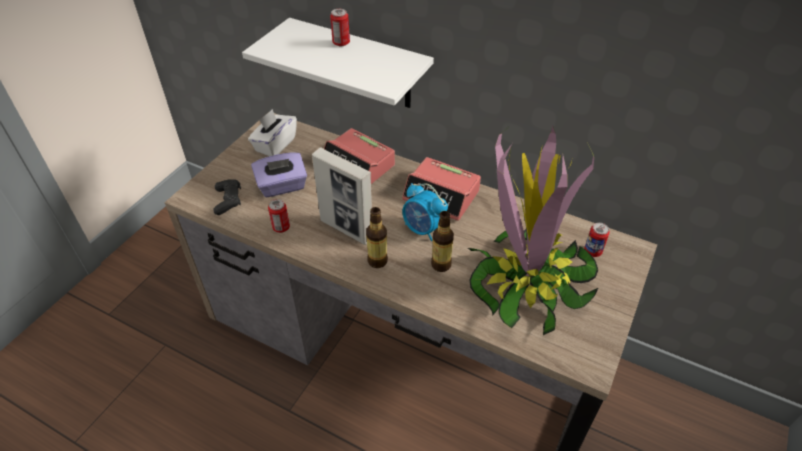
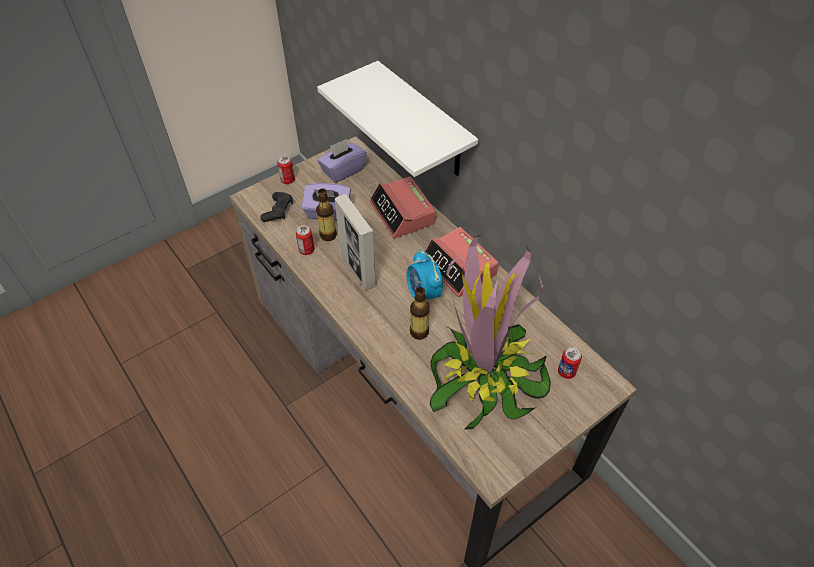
camera: 25 degrees right, 5 degrees up
white tissue box [248,109,297,156] -> purple tissue box [317,139,367,183]
can [330,9,350,46] -> can moved to [277,155,295,184]
bottle [366,207,388,268] -> bottle moved to [316,188,337,241]

